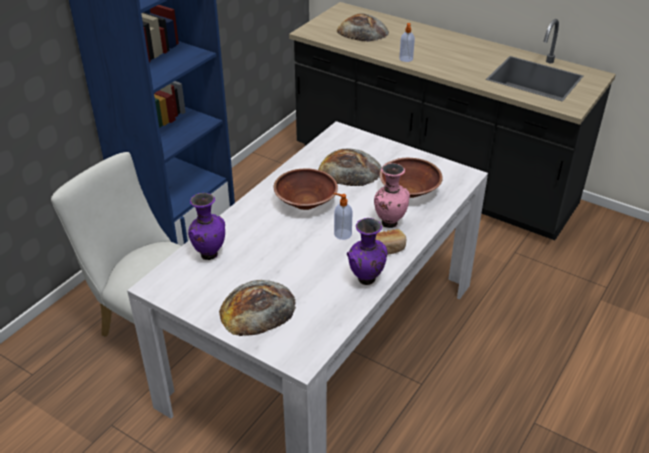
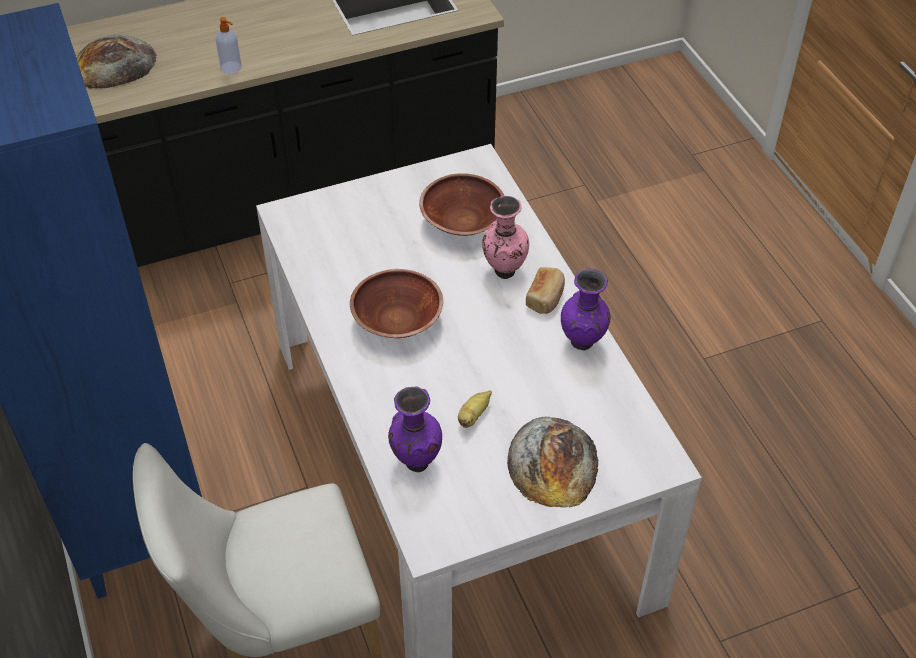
camera: 55 degrees left, 10 degrees up
bread [318,148,382,186] -> none
soap dispenser [333,193,353,240] -> none
none -> banana [458,390,492,428]

